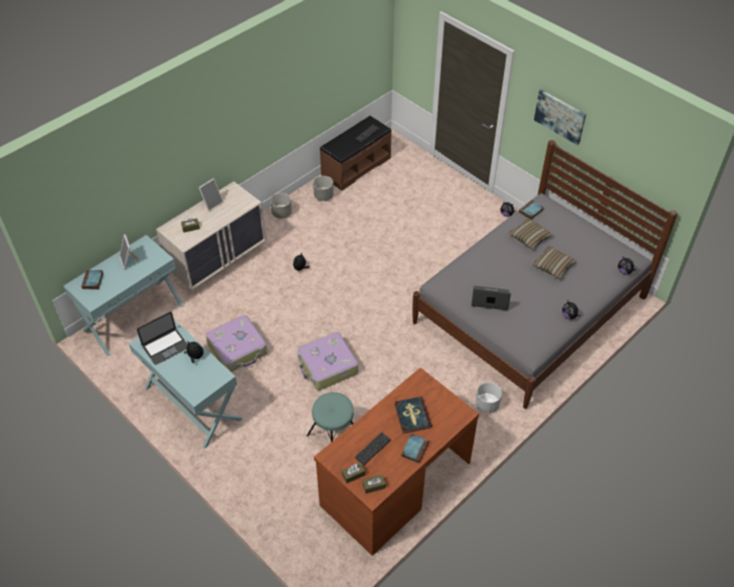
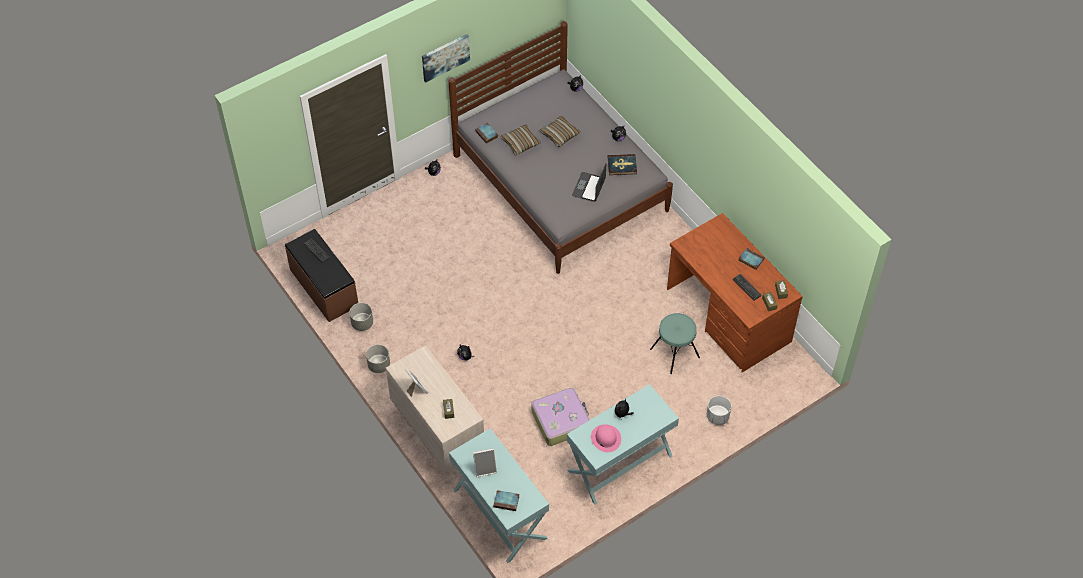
camera: 80 degrees left, 5 degrees up
laptop [137,312,188,365] -> pink hat [591,424,621,452]
suitcase [297,332,358,390] -> none
book [395,397,432,434] -> book moved to [608,154,637,175]
white planter [476,382,502,413] -> white planter moved to [707,396,731,425]

